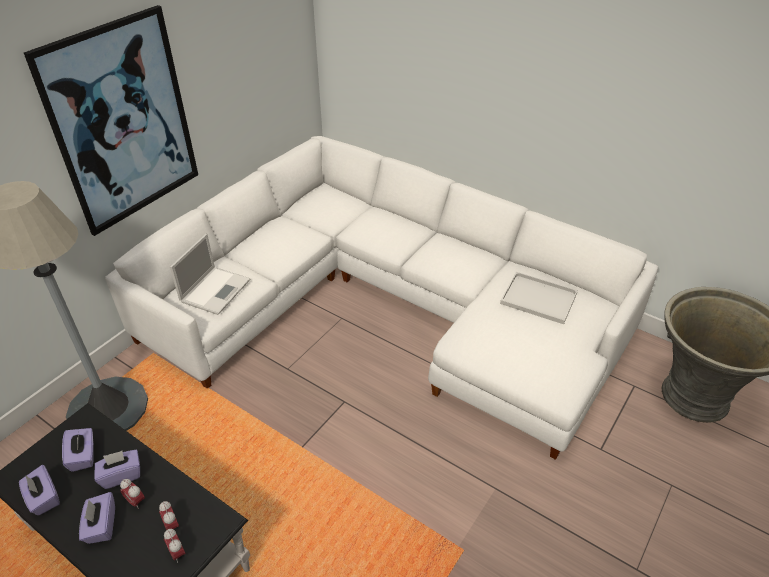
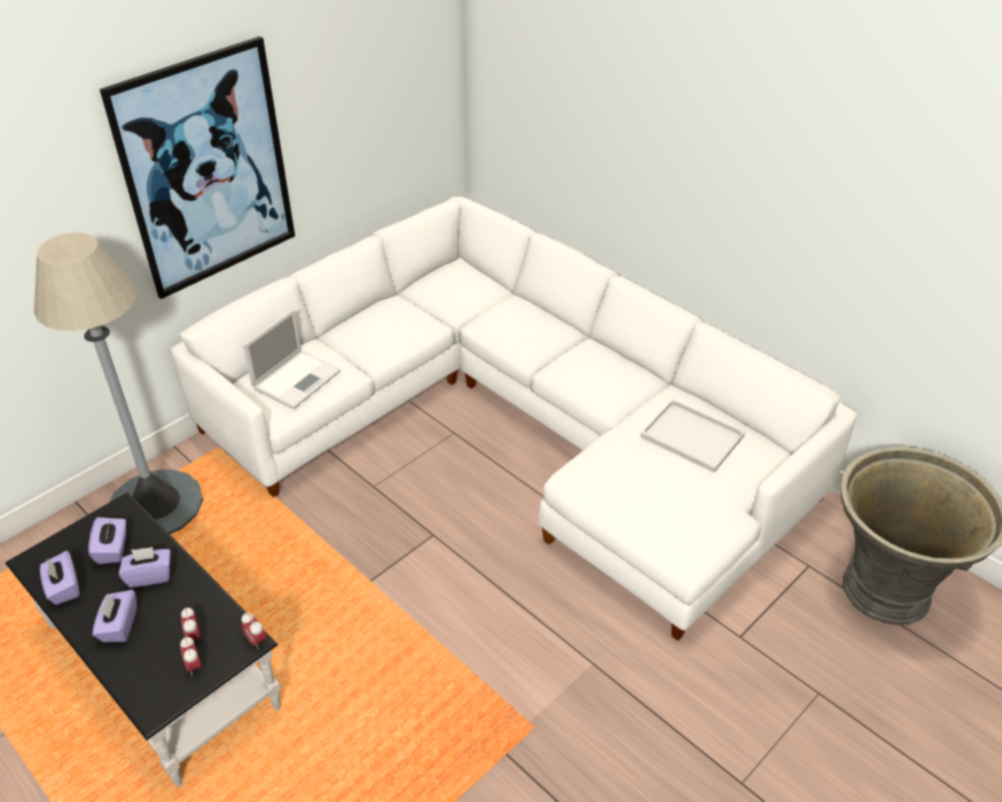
camera: 10 degrees right, 0 degrees up
alarm clock [120,479,145,509] -> alarm clock moved to [241,613,267,648]

